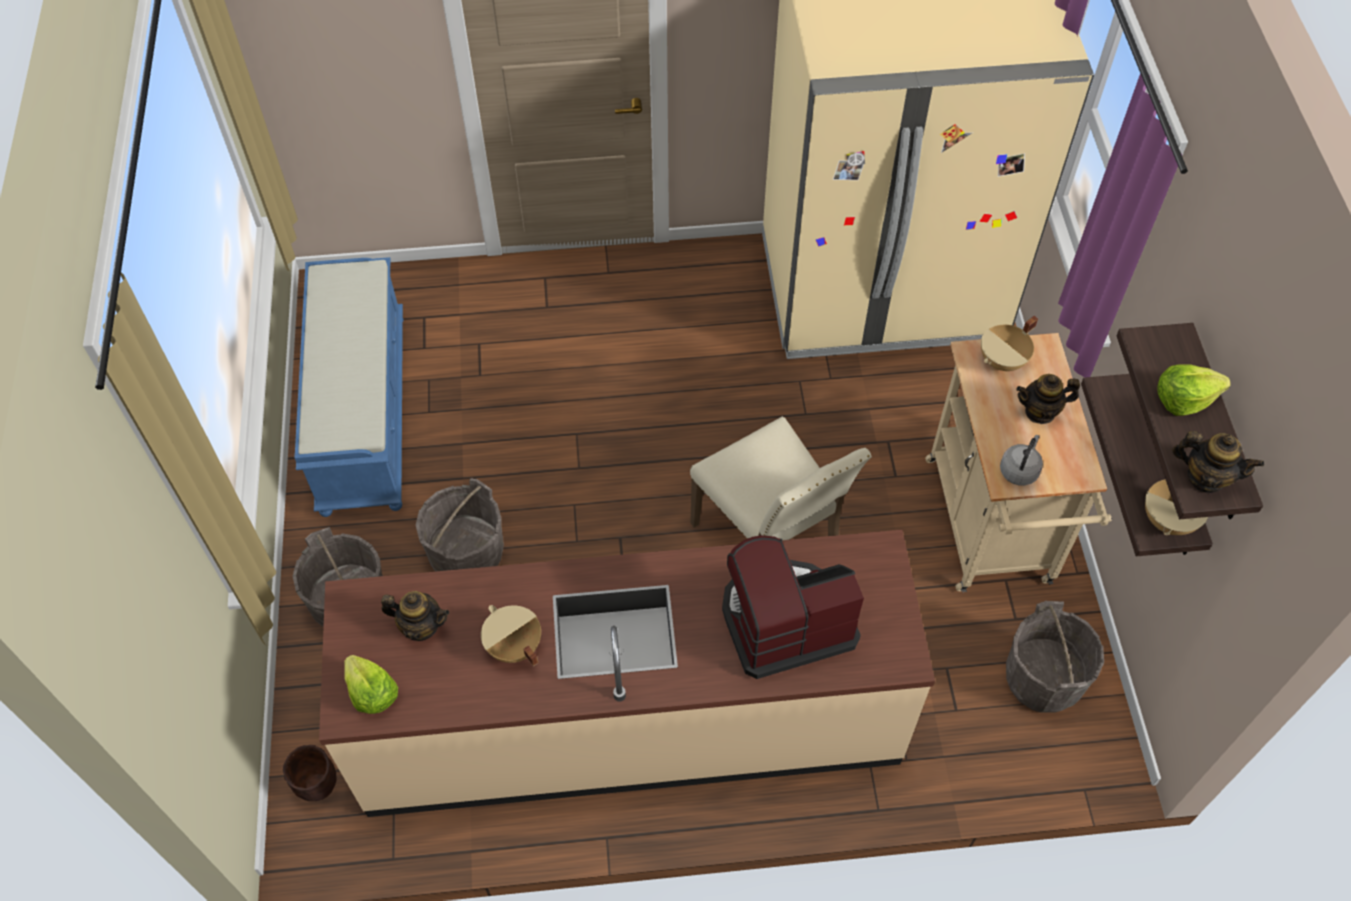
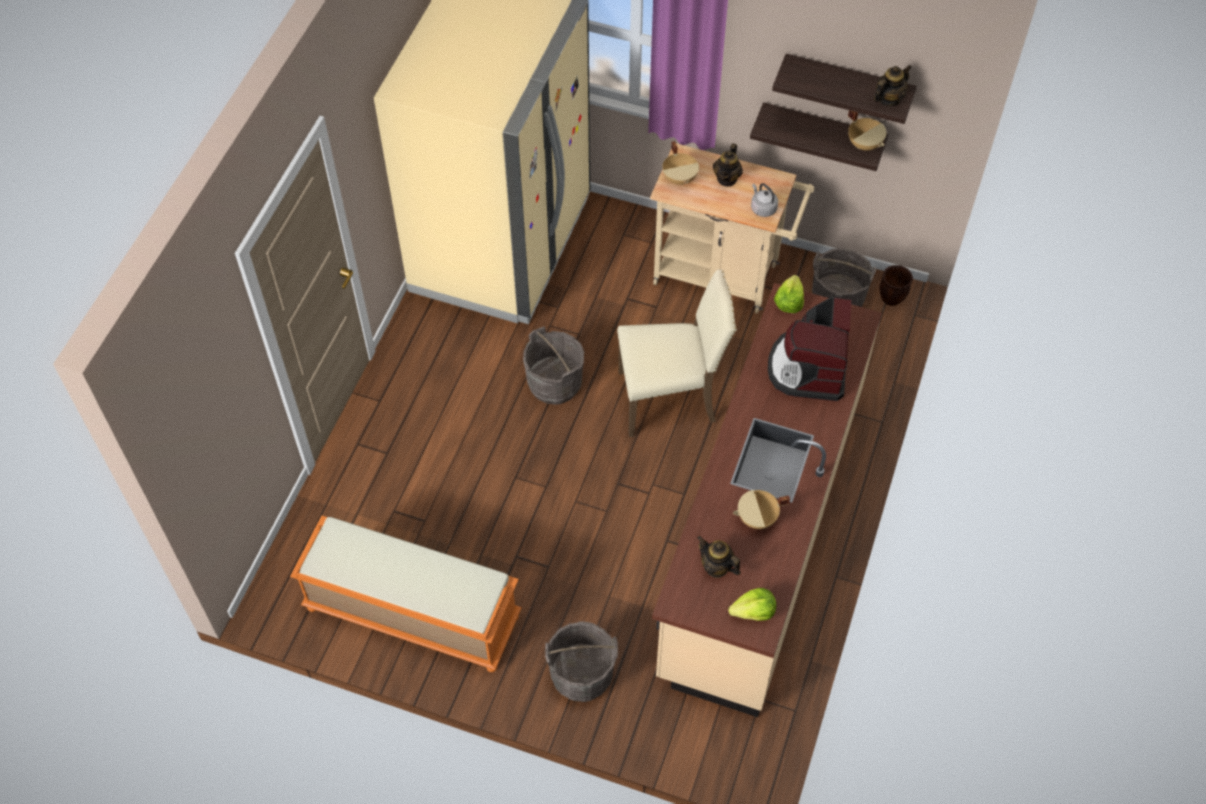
camera: 65 degrees left, 0 degrees up
brown planter [283,745,336,801] -> brown planter moved to [880,265,913,306]
blue bench [294,257,403,517] -> orange bench [290,515,522,672]
teapot [381,591,449,641] -> teapot turned 90 degrees counterclockwise [697,536,741,578]
grey bucket [416,478,504,572] -> grey bucket moved to [523,326,584,405]
lettuce [1157,364,1231,416] -> lettuce moved to [774,275,804,313]

